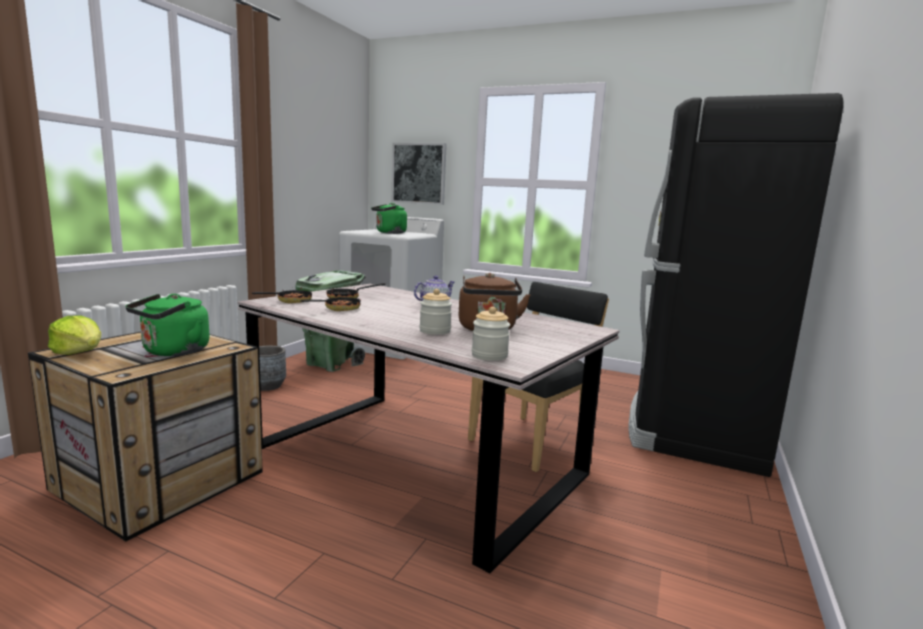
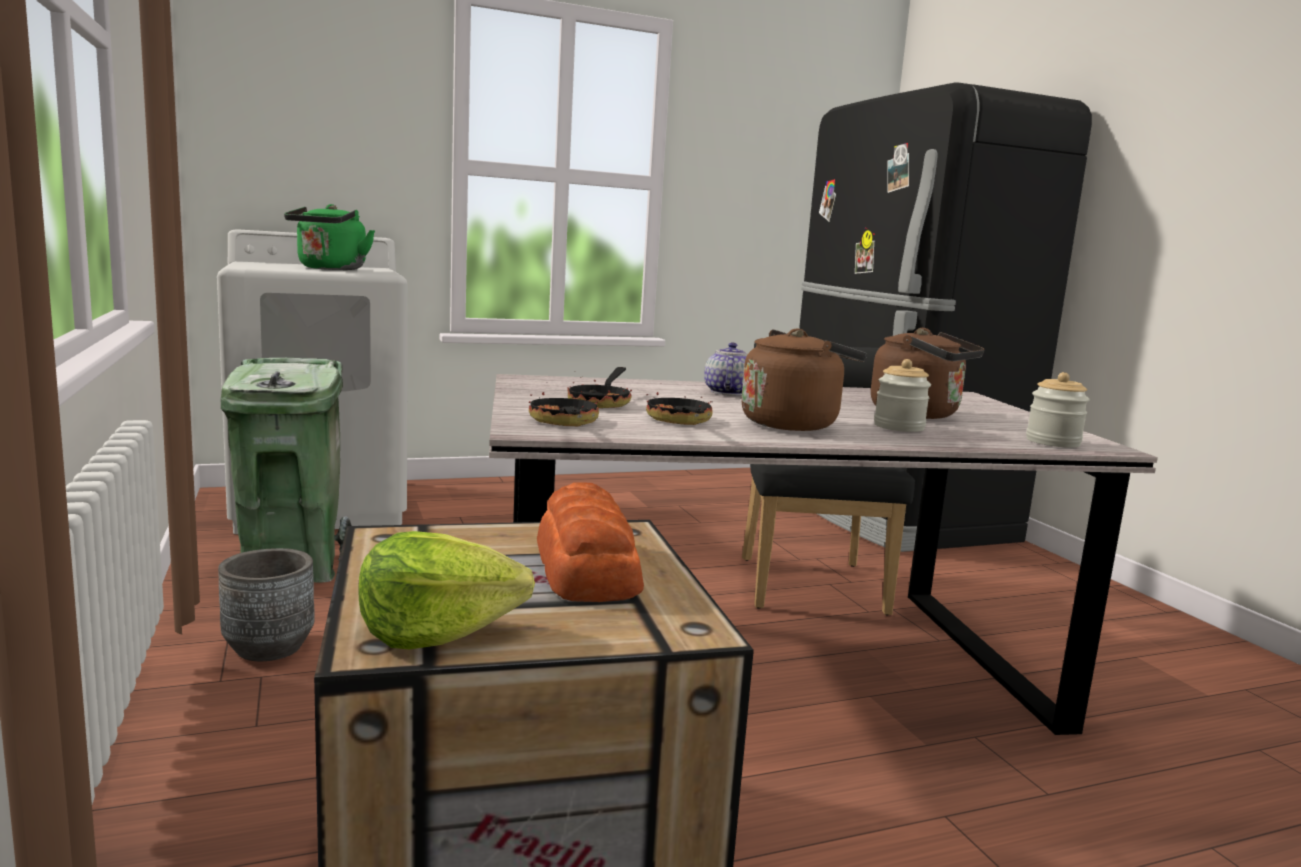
camera: 45 degrees left, 0 degrees up
green kettle [125,293,210,356] -> bread [537,482,644,602]
picture [392,143,447,205] -> none
none -> brown kettle [741,329,867,431]

